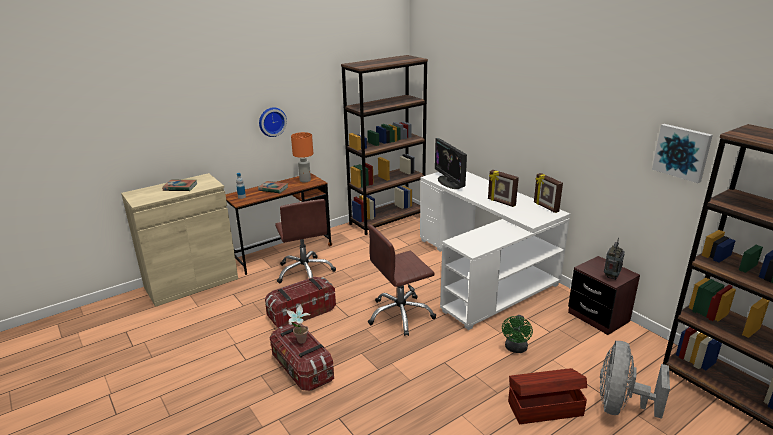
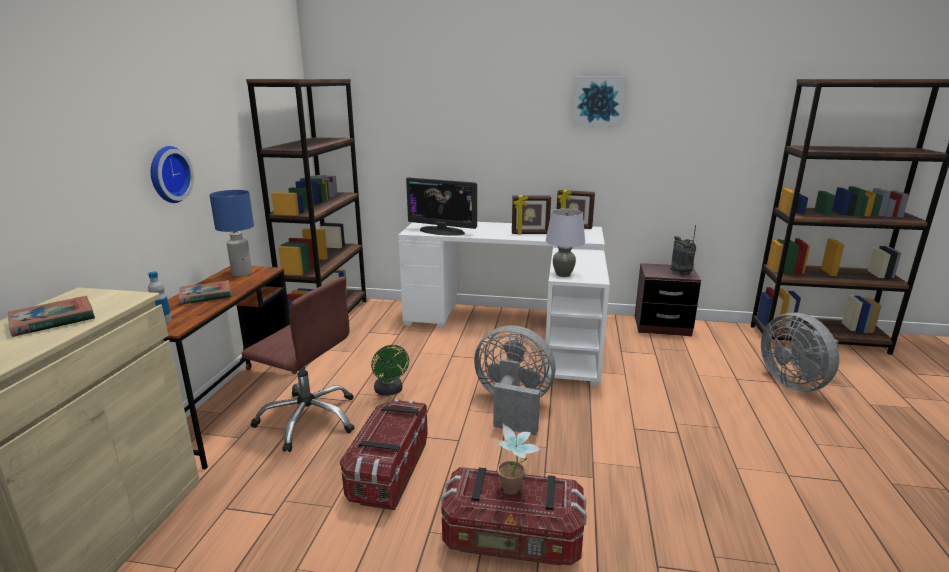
camera: 45 degrees left, 5 degrees down
orange table lamp [291,132,313,183] -> blue table lamp [209,190,254,277]
brown office chair [368,225,436,336] -> grey fan [474,325,555,436]
green fan [502,315,533,353] -> green fan moved to [371,345,409,396]
brown storage box [508,368,587,424] -> none
picture [652,124,713,183] -> picture moved to [574,76,626,127]
none -> grey table lamp [546,209,585,277]

